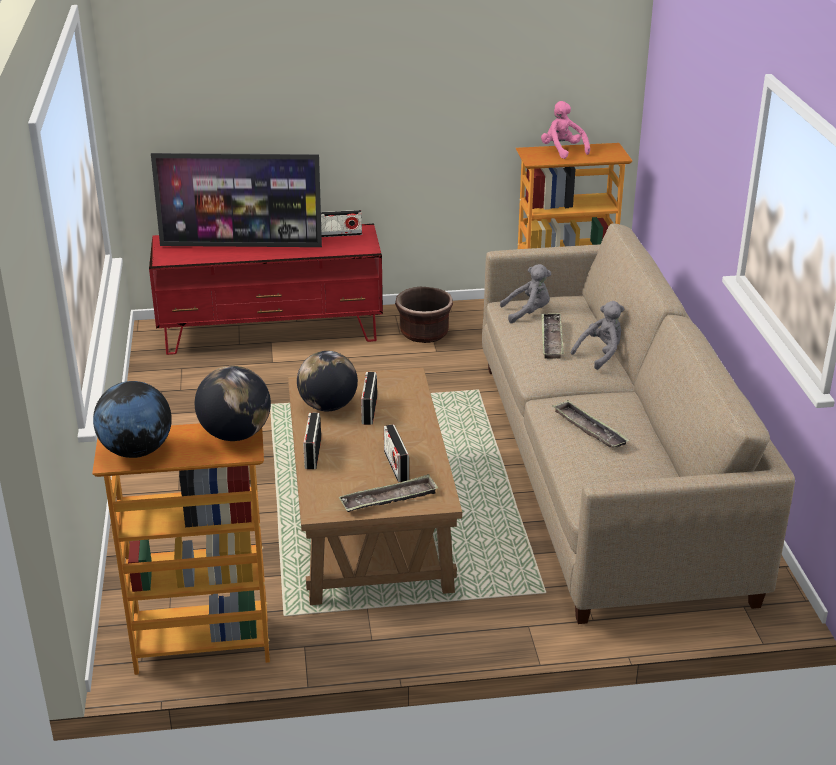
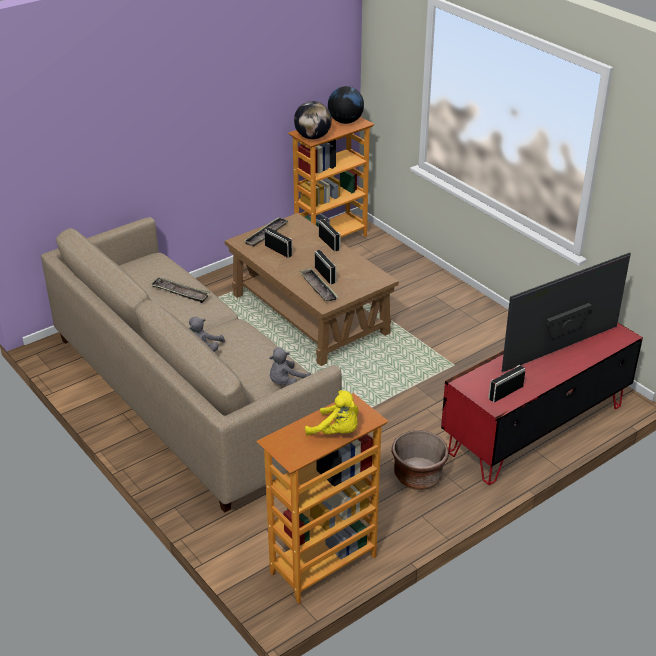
camera: 150 degrees right, 5 degrees up
globe [297,351,358,411] -> none
pink plush toy [541,101,590,159] -> yellow plush toy [305,390,358,435]
tray [541,313,564,359] -> tray moved to [299,268,339,301]

